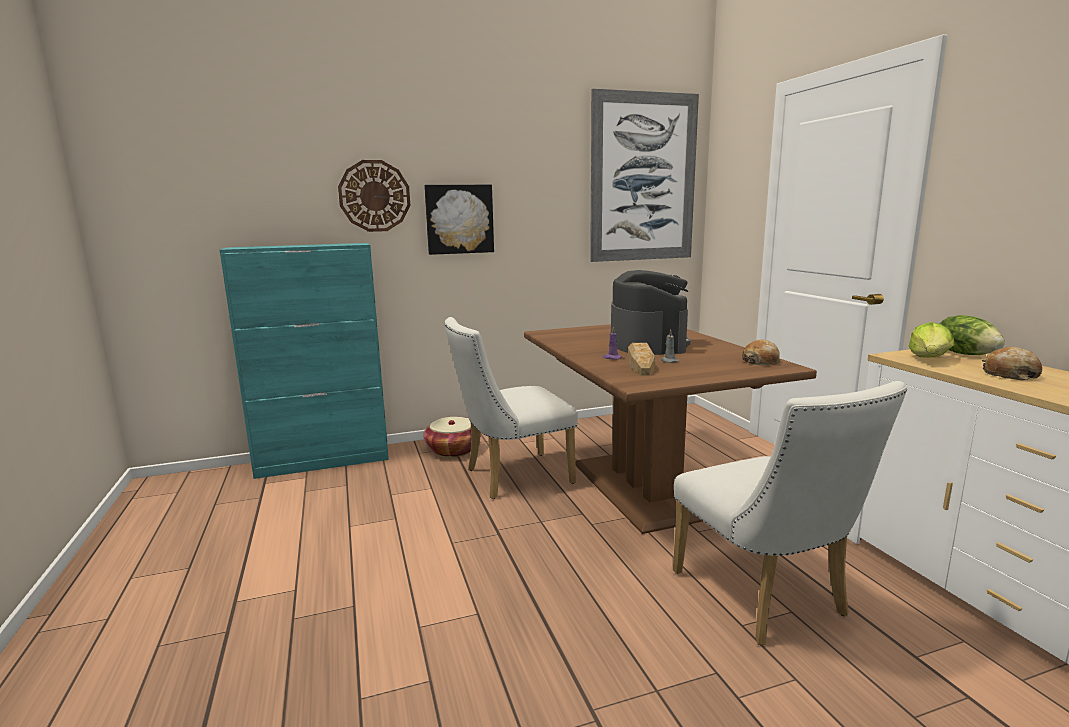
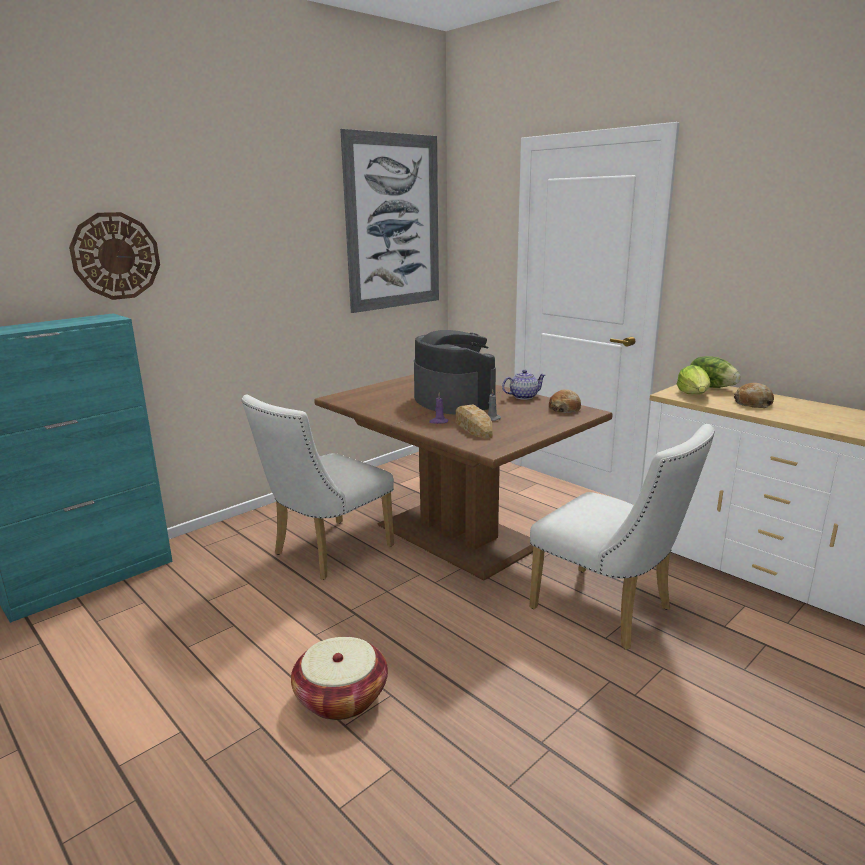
camera: 25 degrees left, 5 degrees up
basket [423,417,471,457] -> basket moved to [291,637,388,720]
picture [424,185,494,255] -> none
none -> teapot [502,370,546,400]

